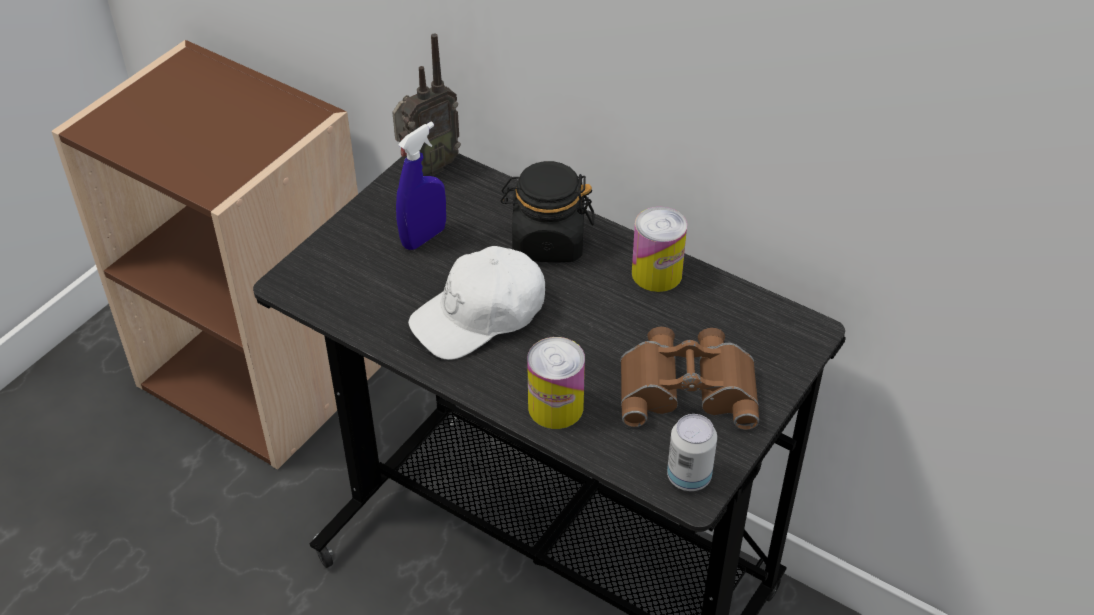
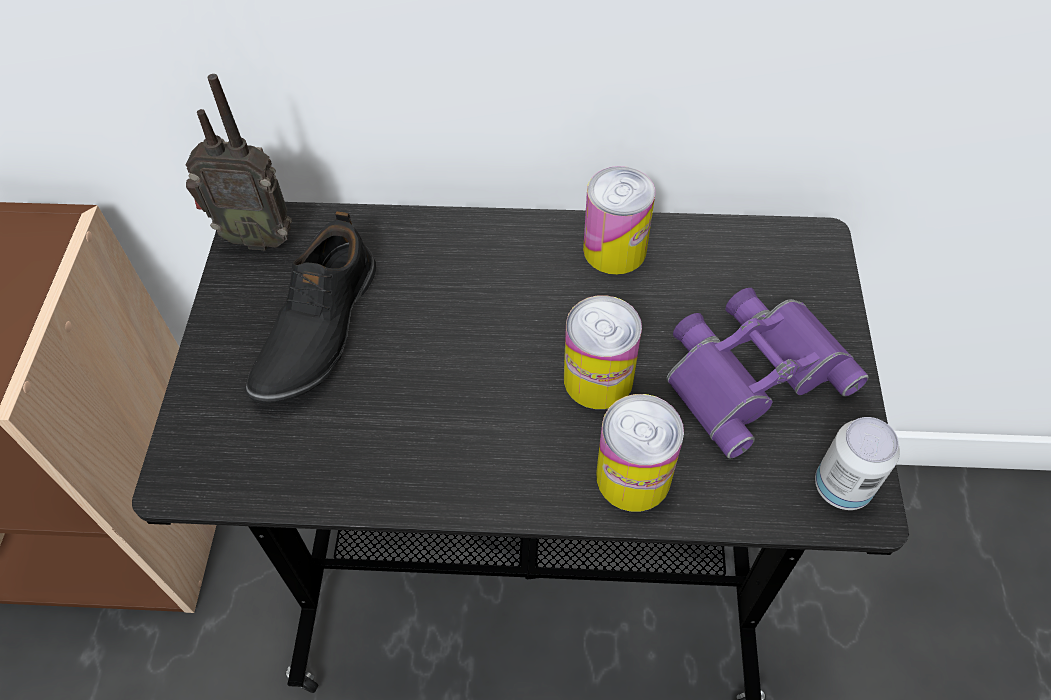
camera: 30 degrees left, 10 degrees up
radio [392,34,461,175] -> radio turned 75 degrees clockwise [185,74,292,251]
blue spray bottle [396,121,446,250] -> black shoe [245,211,376,404]
white cap [408,246,545,360] -> none
black jar [501,161,595,262] -> none
brown binoculars [621,327,759,430] -> purple binoculars [666,288,869,458]
none -> can [564,295,642,409]

